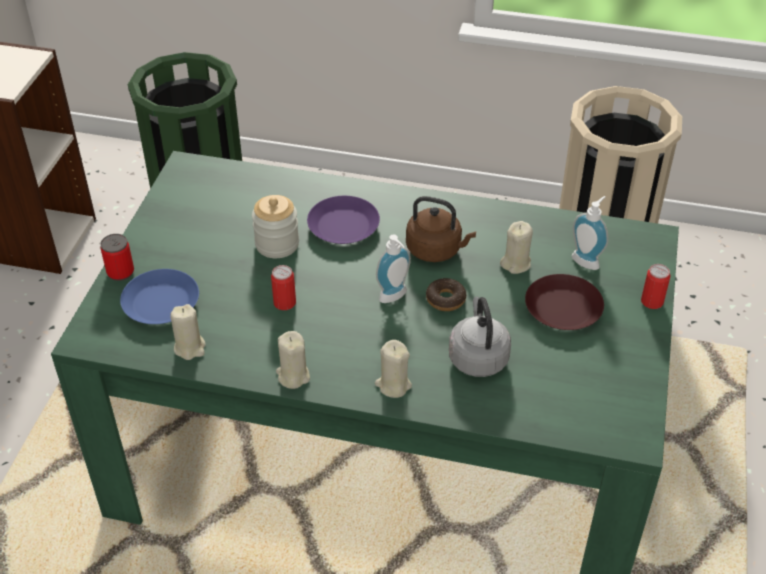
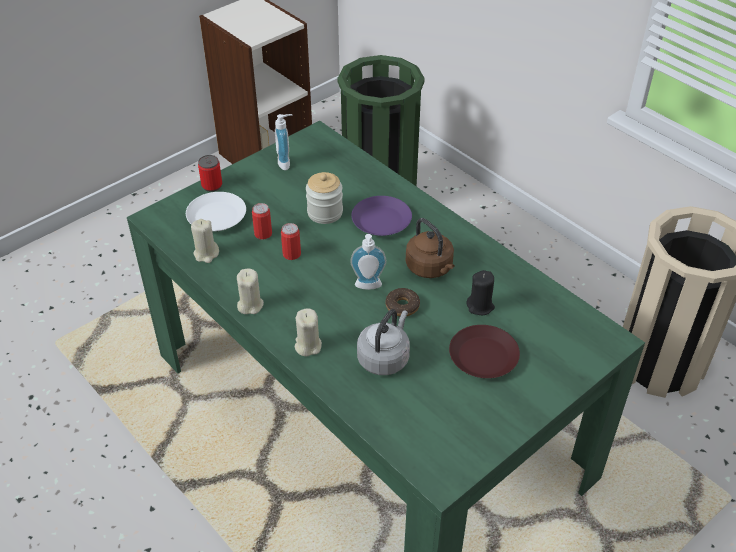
camera: 35 degrees right, 0 degrees up
blue plate [120,269,199,324] -> white plate [186,192,246,231]
beige candle [500,221,533,274] -> black candle [466,270,495,315]
soap dispenser [572,196,608,270] -> soap dispenser moved to [275,114,292,170]
can [641,264,671,309] -> can moved to [252,203,272,240]

